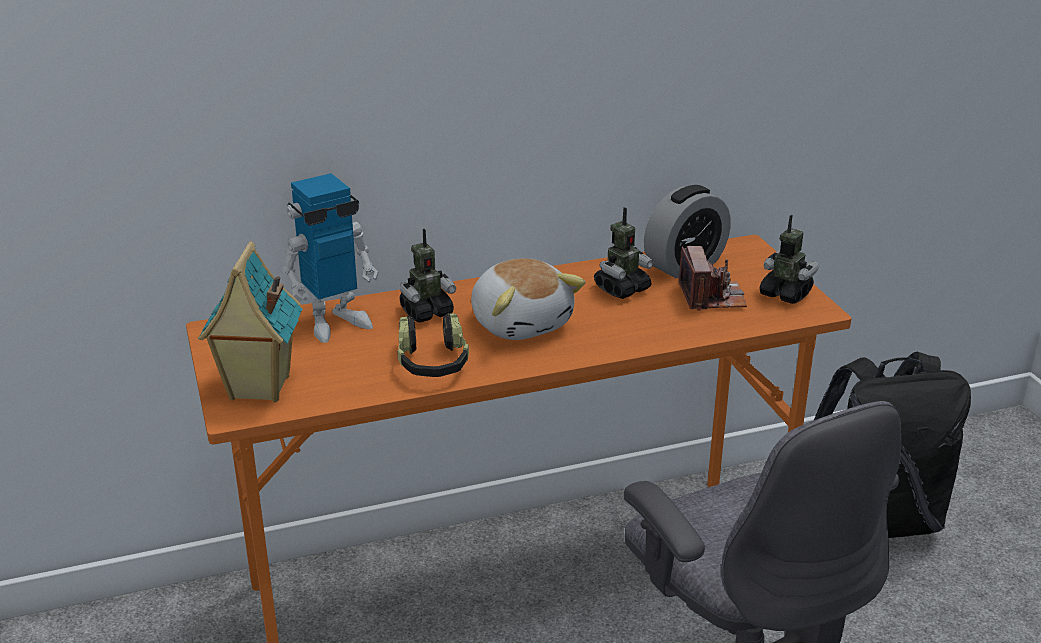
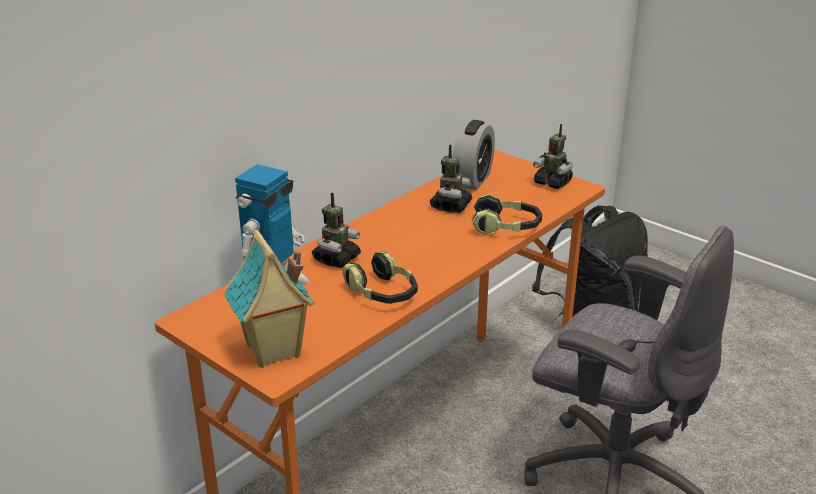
camera: 30 degrees left, 0 degrees up
plush toy [471,258,585,340] -> none
camera [679,246,747,311] -> none
toy robot [760,215,819,304] -> toy robot turned 150 degrees counterclockwise [533,124,573,189]
none -> headphones [472,194,542,235]

